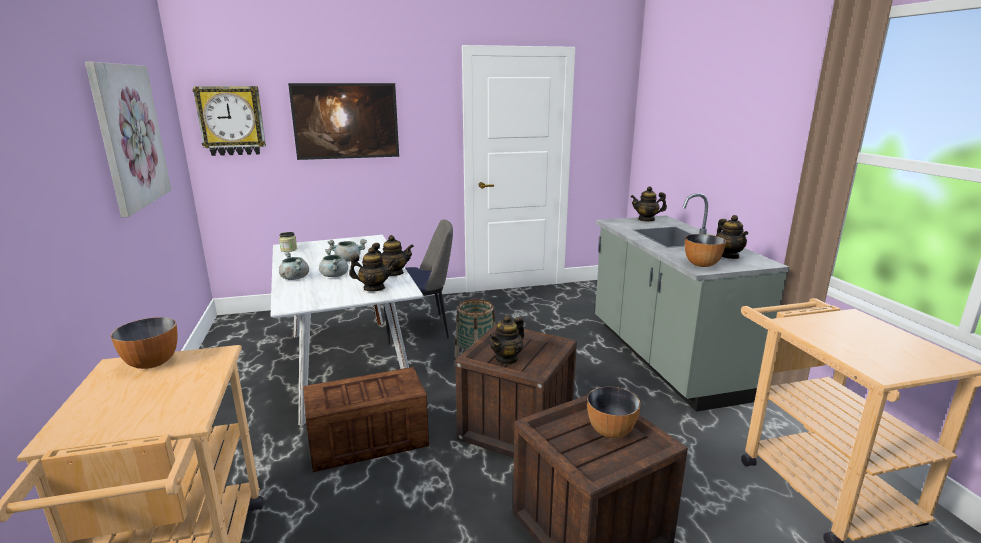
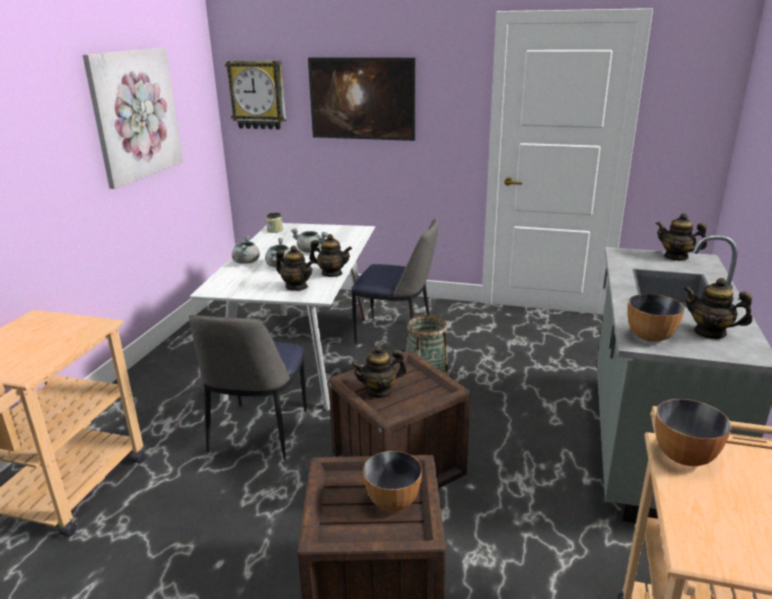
camera: 30 degrees right, 5 degrees up
bowl [111,317,178,369] -> bowl moved to [655,399,731,466]
crate [303,367,429,472] -> chair [189,315,307,460]
teapot [716,215,748,259] -> teapot turned 105 degrees clockwise [684,278,753,339]

